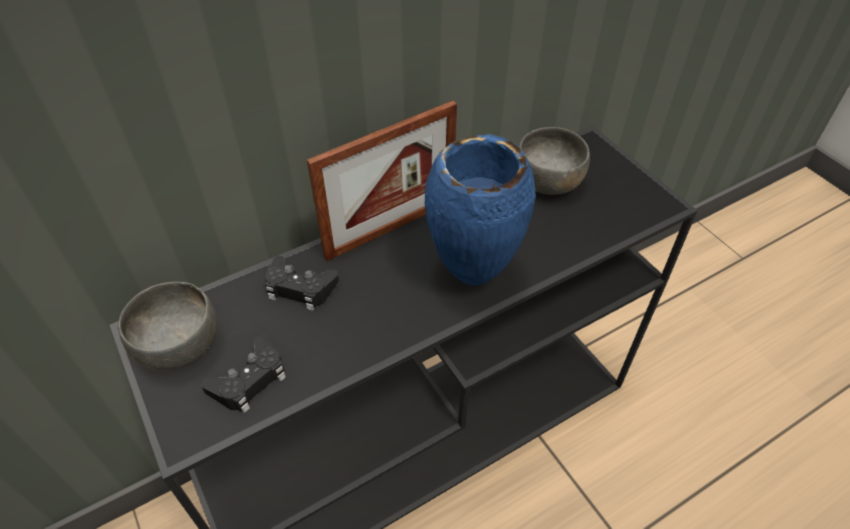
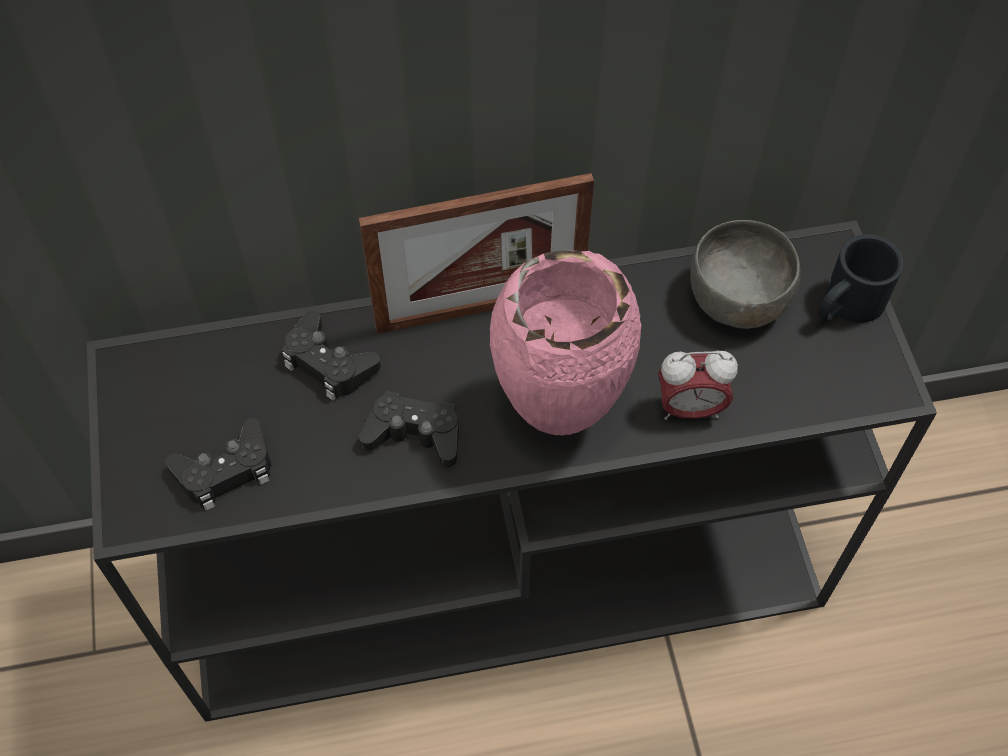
camera: 20 degrees right, 10 degrees up
grey bowl [119,282,217,370] -> none
blue vase [425,134,536,286] -> pink vase [490,250,641,436]
none -> black game controller [359,391,459,467]
none -> alarm clock [658,351,738,420]
none -> black mug [818,234,904,323]

